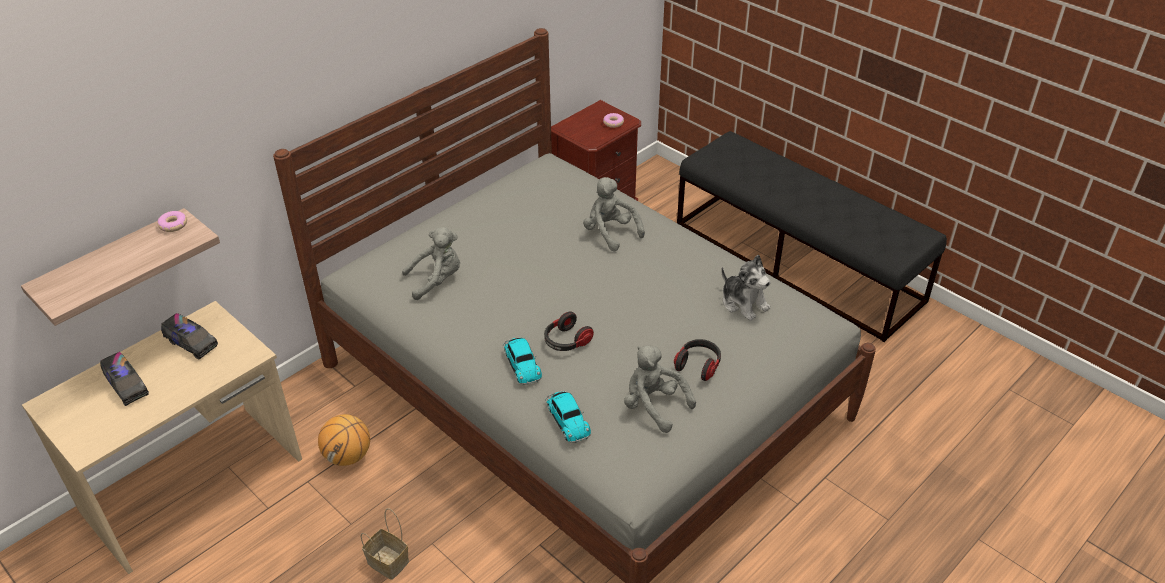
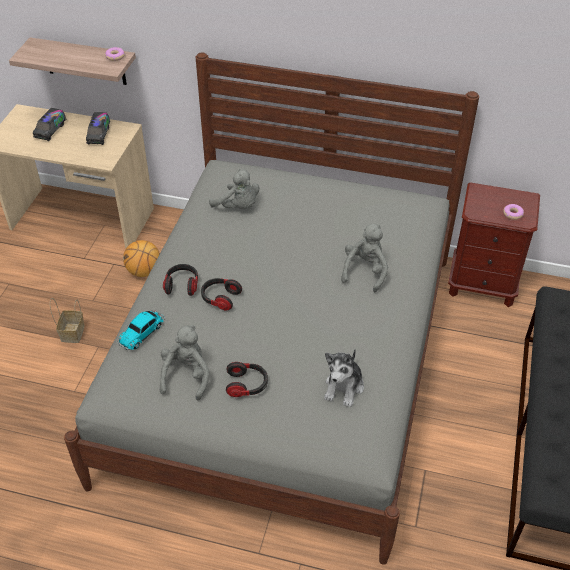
camera: 60 degrees right, 5 degrees up
toy car [503,337,542,385] -> headphones [163,264,198,296]

